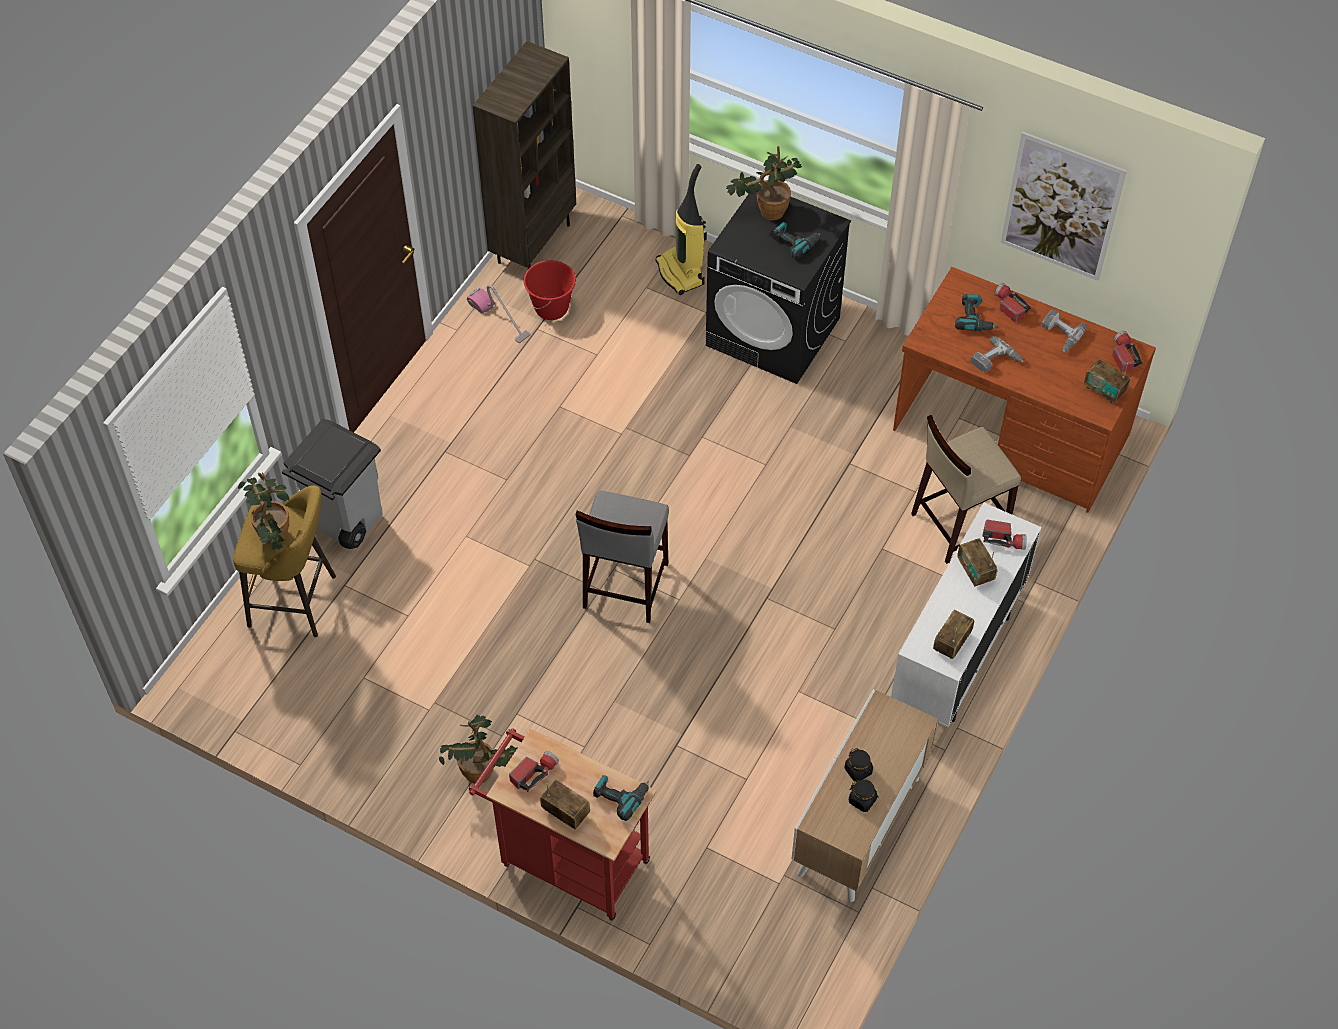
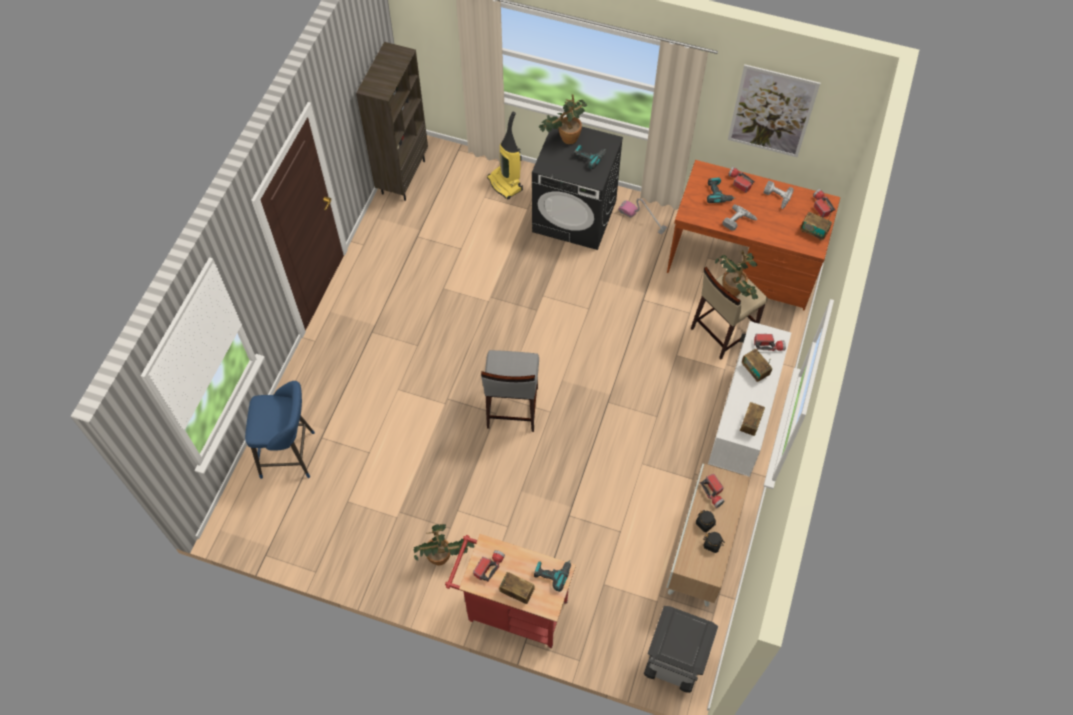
camera: 10 degrees left, 5 degrees up
yellow stool [233,485,336,637] -> blue stool [245,381,315,479]
potted plant [238,472,289,550] -> potted plant moved to [715,250,758,300]
grey trash can [282,419,382,549] -> grey trash can moved to [644,606,718,693]
vacuum cleaner [467,285,530,343] -> vacuum cleaner moved to [618,198,667,235]
red bucket [524,260,576,320] -> none
none -> flashlight [700,474,724,508]

